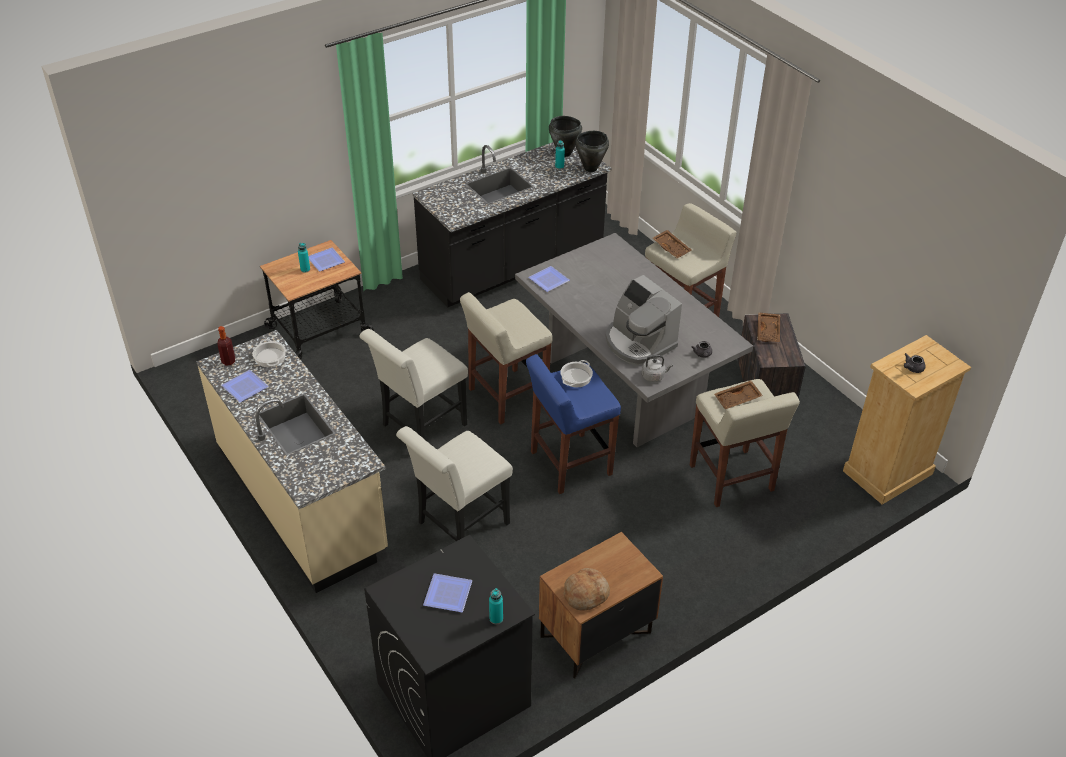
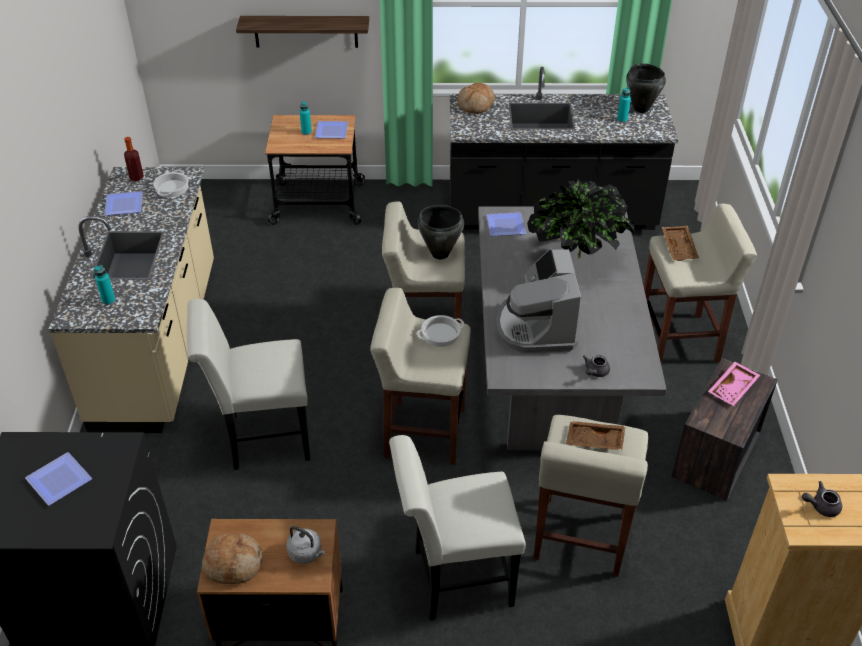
camera: 35 degrees right, 0 degrees up
white chair [359,329,468,439] -> white chair moved to [389,435,526,620]
turquoise bottle [489,588,503,624] -> turquoise bottle moved to [94,265,115,305]
blue stool [526,354,621,494] -> beige stool [370,288,471,465]
black cooking pot [575,131,609,172] -> black cooking pot moved to [417,205,464,259]
grey kettle [642,355,673,382] -> grey kettle moved to [286,526,325,564]
brown tray [757,313,780,342] -> pink tray [708,362,760,406]
none -> shelf [236,16,369,48]
none -> bread [457,83,495,114]
none -> potted plant [527,179,634,258]

